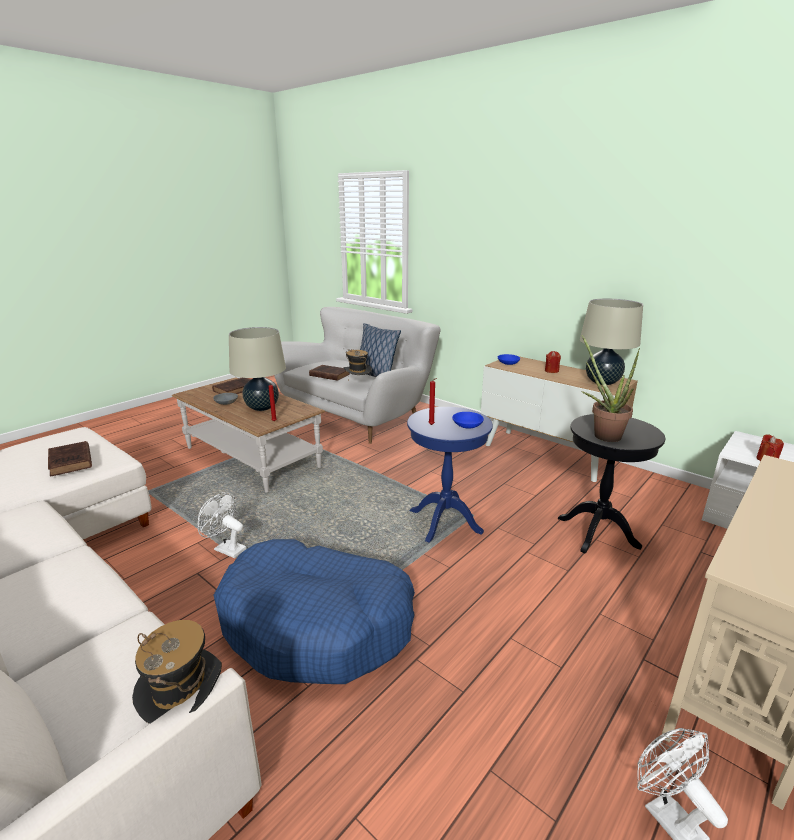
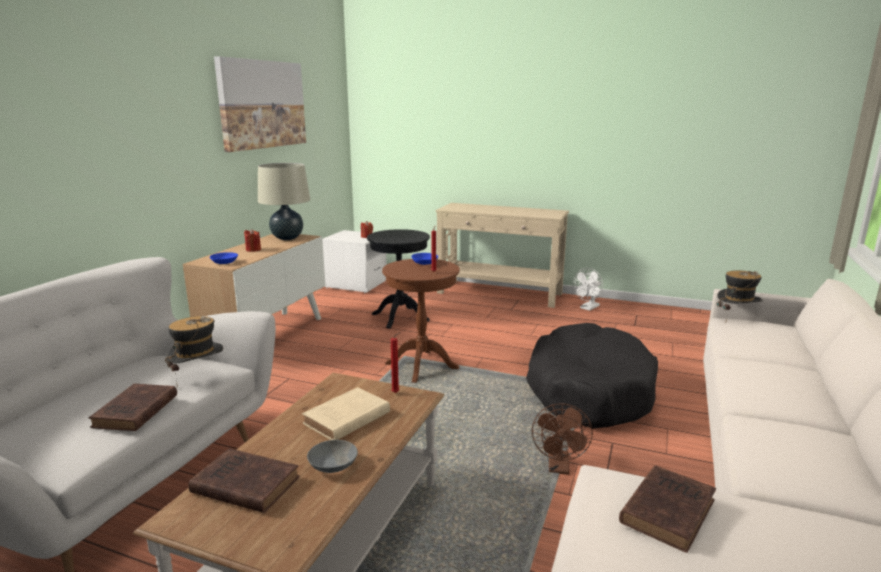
camera: 110 degrees left, 5 degrees down
white fan [197,492,246,558] -> brown fan [532,403,593,475]
blue dog bed [213,539,415,684] -> black dog bed [526,323,658,428]
beige table lamp [229,327,286,411] -> beige book [302,387,390,440]
pillow [360,323,401,377] -> none
blue side table [407,407,493,543] -> brown side table [382,259,460,383]
potted plant [582,335,640,442] -> none
none -> picture [214,56,306,152]

